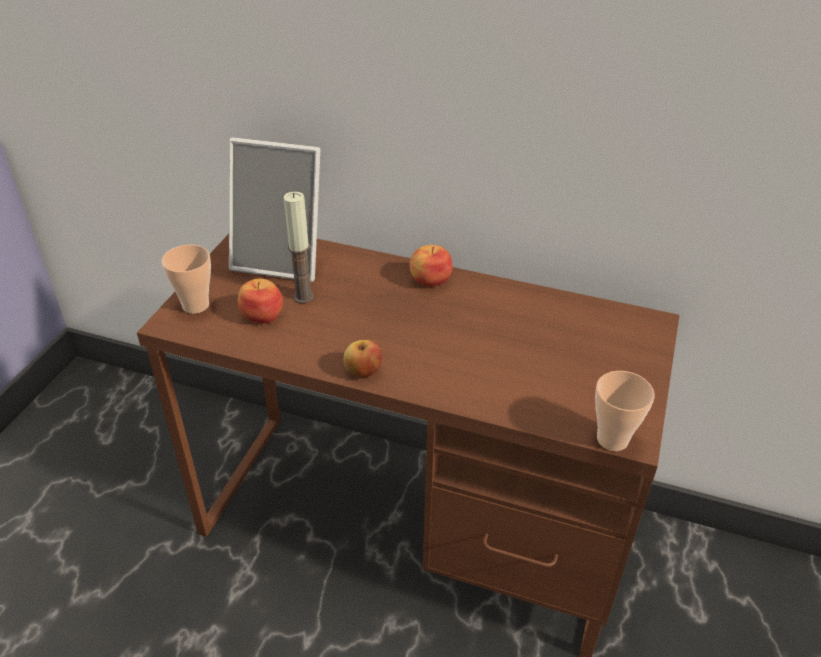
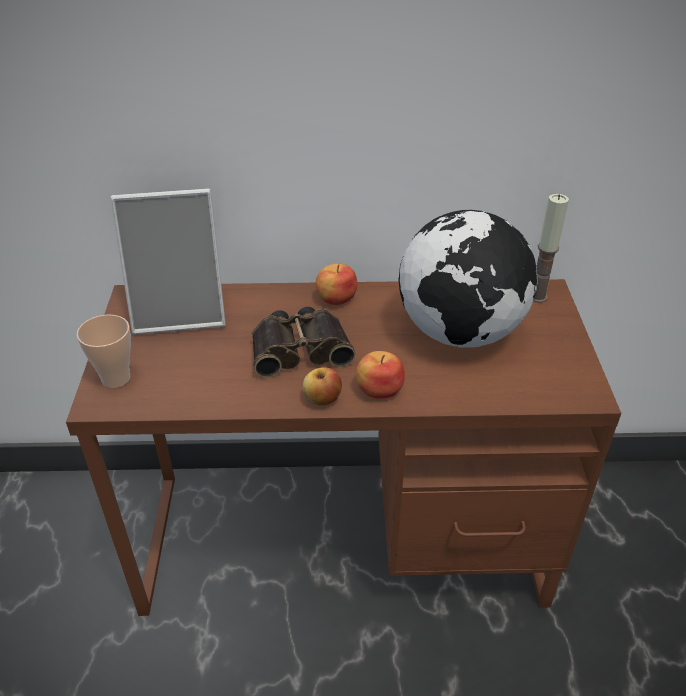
camera: 20 degrees left, 0 degrees up
apple [238,279,283,324] -> apple moved to [356,351,405,399]
candle [284,191,314,303] -> candle moved to [534,194,569,303]
cup [595,371,655,451] -> none
none -> binoculars [252,307,355,378]
none -> globe [399,210,538,348]

